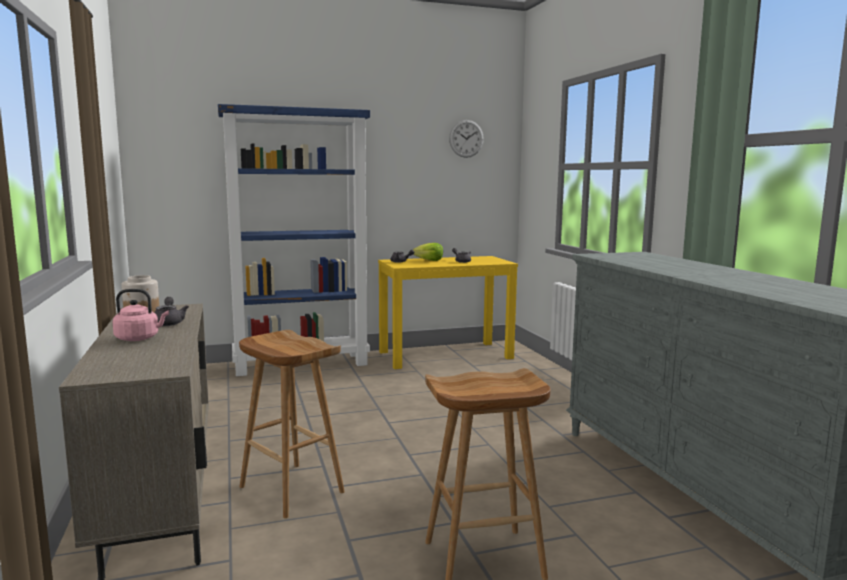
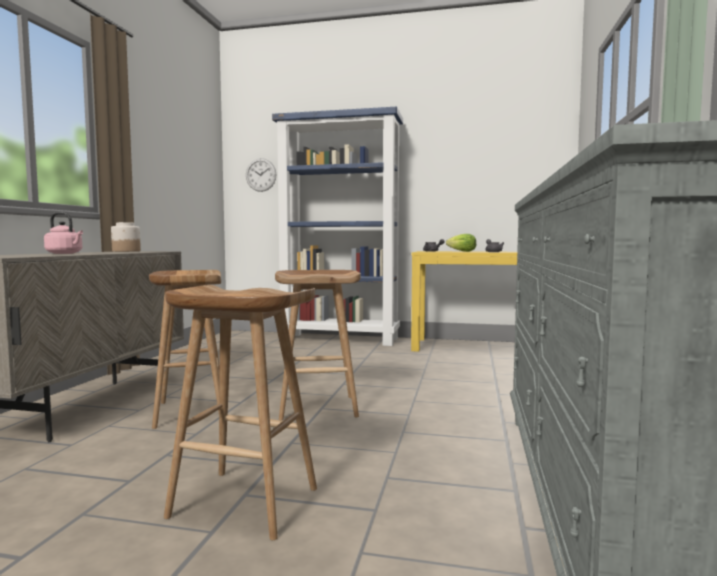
camera: 30 degrees right, 5 degrees down
grey teapot [154,297,189,326] -> none
wall clock [449,120,484,158] -> wall clock moved to [246,158,277,192]
none -> brown stool [275,270,361,420]

